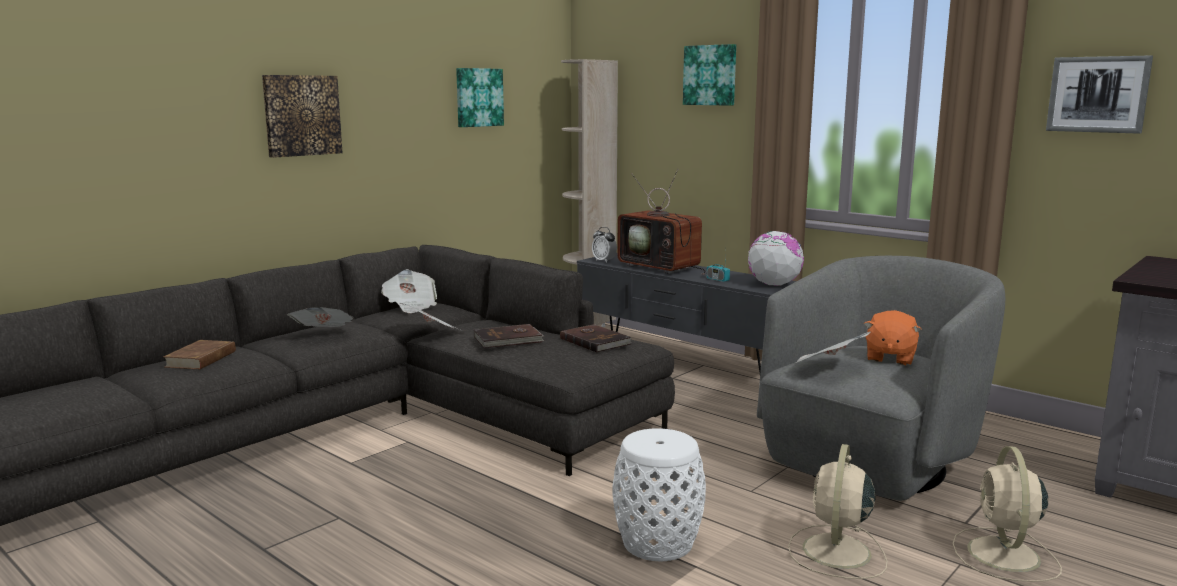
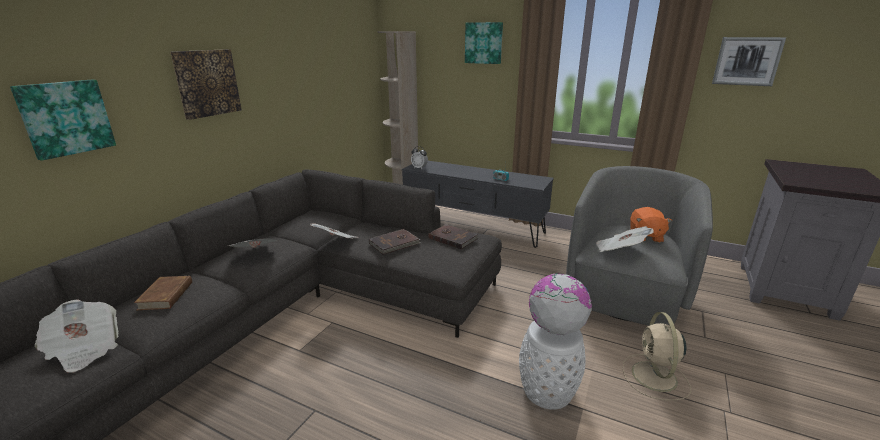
camera: 15 degrees left, 10 degrees up
newspaper [381,269,437,313] -> newspaper moved to [34,299,118,372]
picture [456,68,504,127] -> picture moved to [10,80,116,161]
television [617,169,705,275] -> none
globe [748,231,804,286] -> globe moved to [529,274,592,335]
beige fan [953,446,1062,582] -> none

